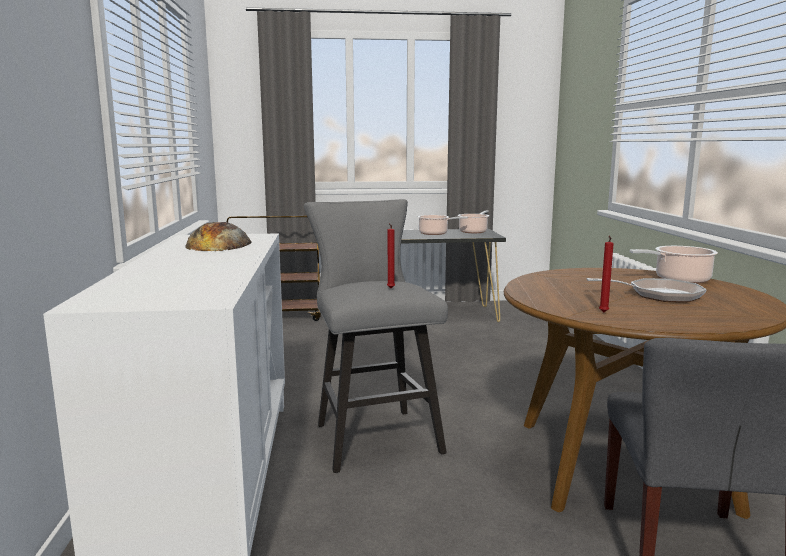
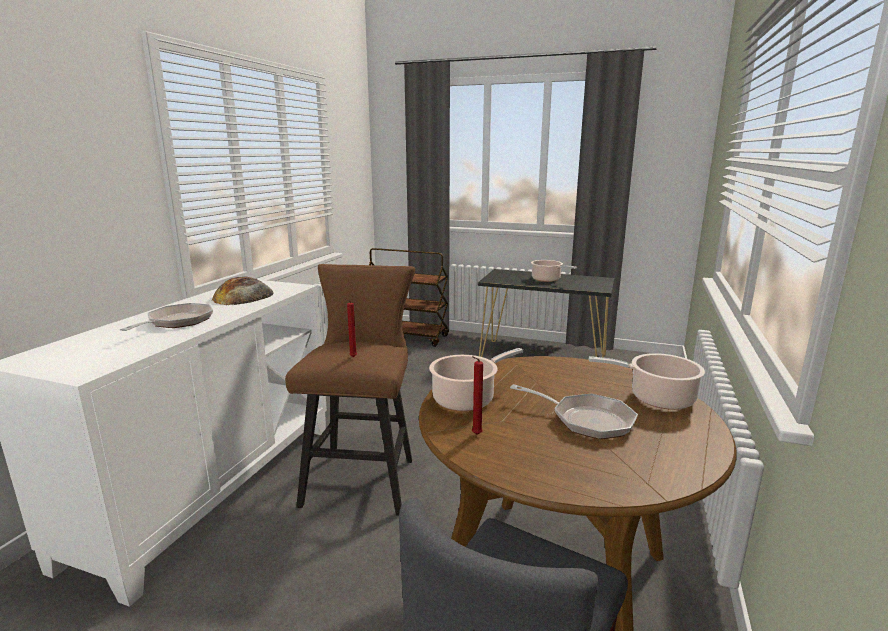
camera: 25 degrees right, 5 degrees up
grey stool [304,199,448,473] -> brown stool [285,264,415,515]
cooking pot [458,211,489,233] -> cooking pot moved to [429,348,523,411]
none -> frying pan [120,303,213,331]

